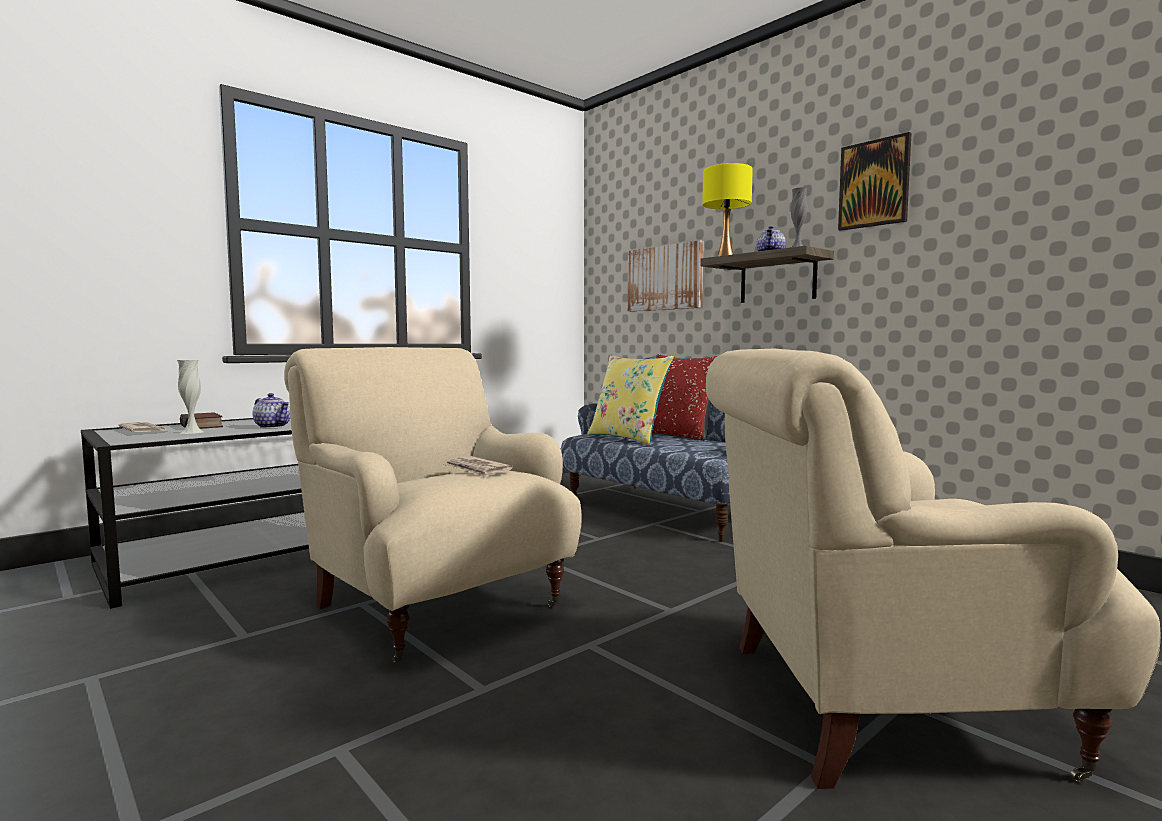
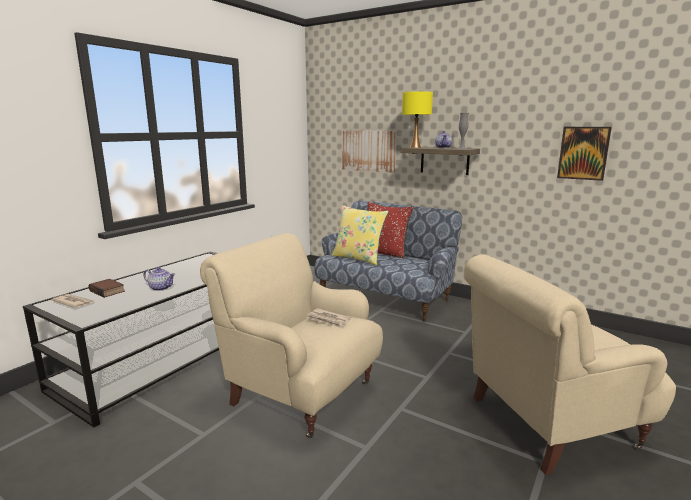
camera: 15 degrees left, 10 degrees up
white vase [177,360,204,434] -> none
picture [838,132,911,231] -> picture moved to [557,127,612,181]

